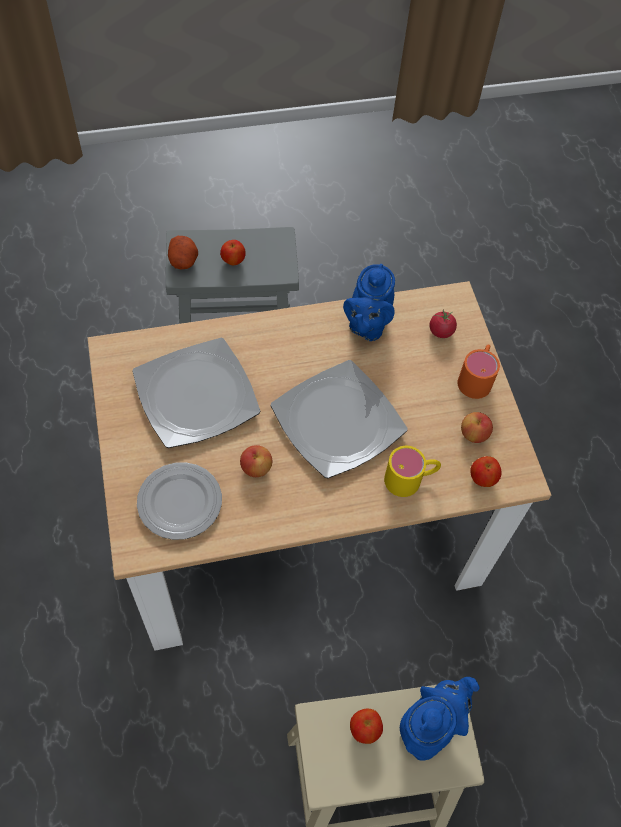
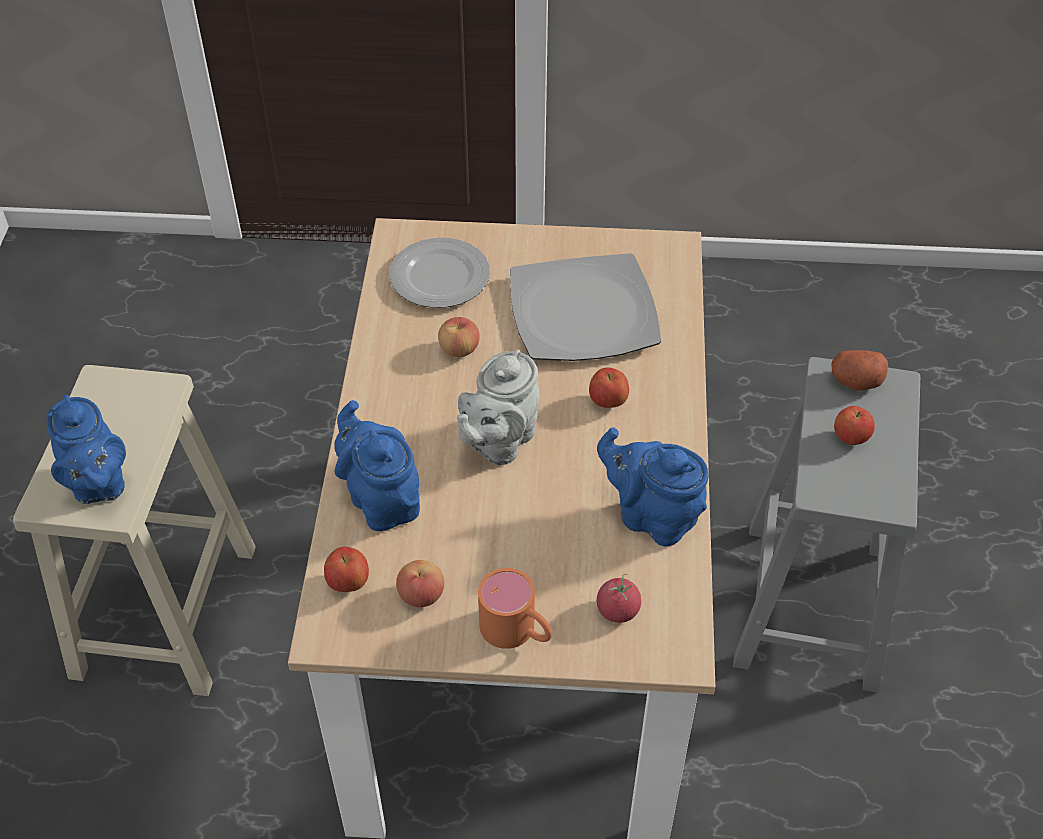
camera: 110 degrees right, 10 degrees down
plate [271,360,408,478] -> grey teapot [457,349,540,465]
apple [350,709,383,744] -> apple moved to [589,368,629,408]
yellow mug [384,446,441,497] -> blue teapot [334,400,420,531]

